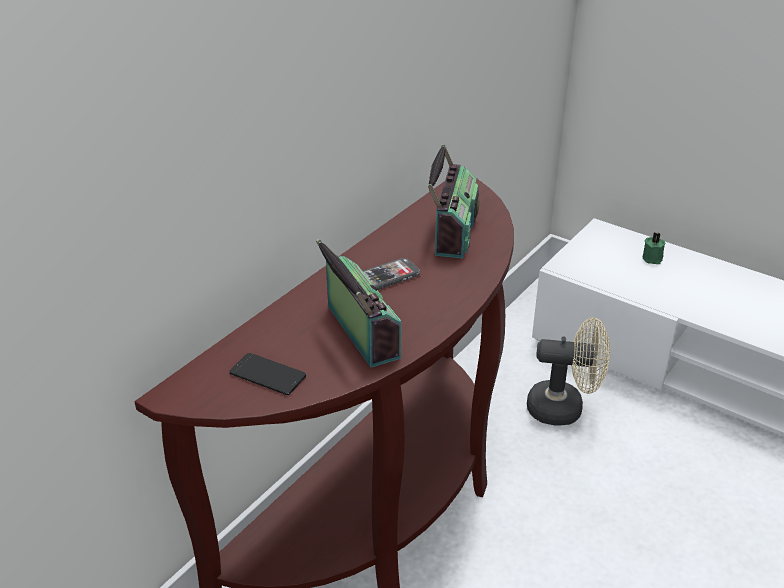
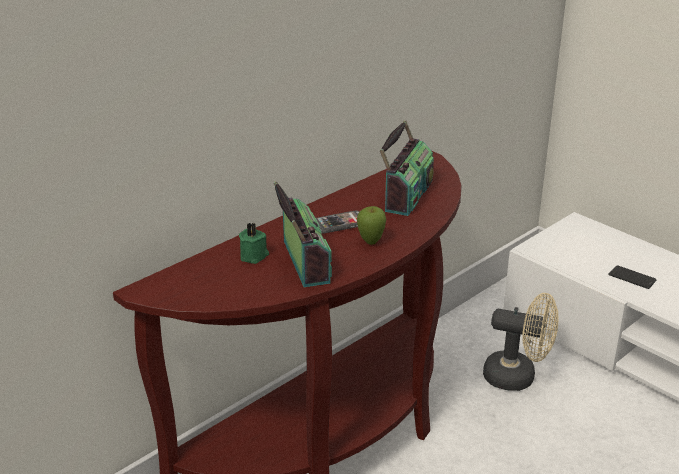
camera: 10 degrees right, 5 degrees down
phone [229,353,306,395] -> phone moved to [608,265,656,289]
green candle [643,232,665,264] -> green candle moved to [239,223,269,264]
none -> apple [357,206,386,245]

